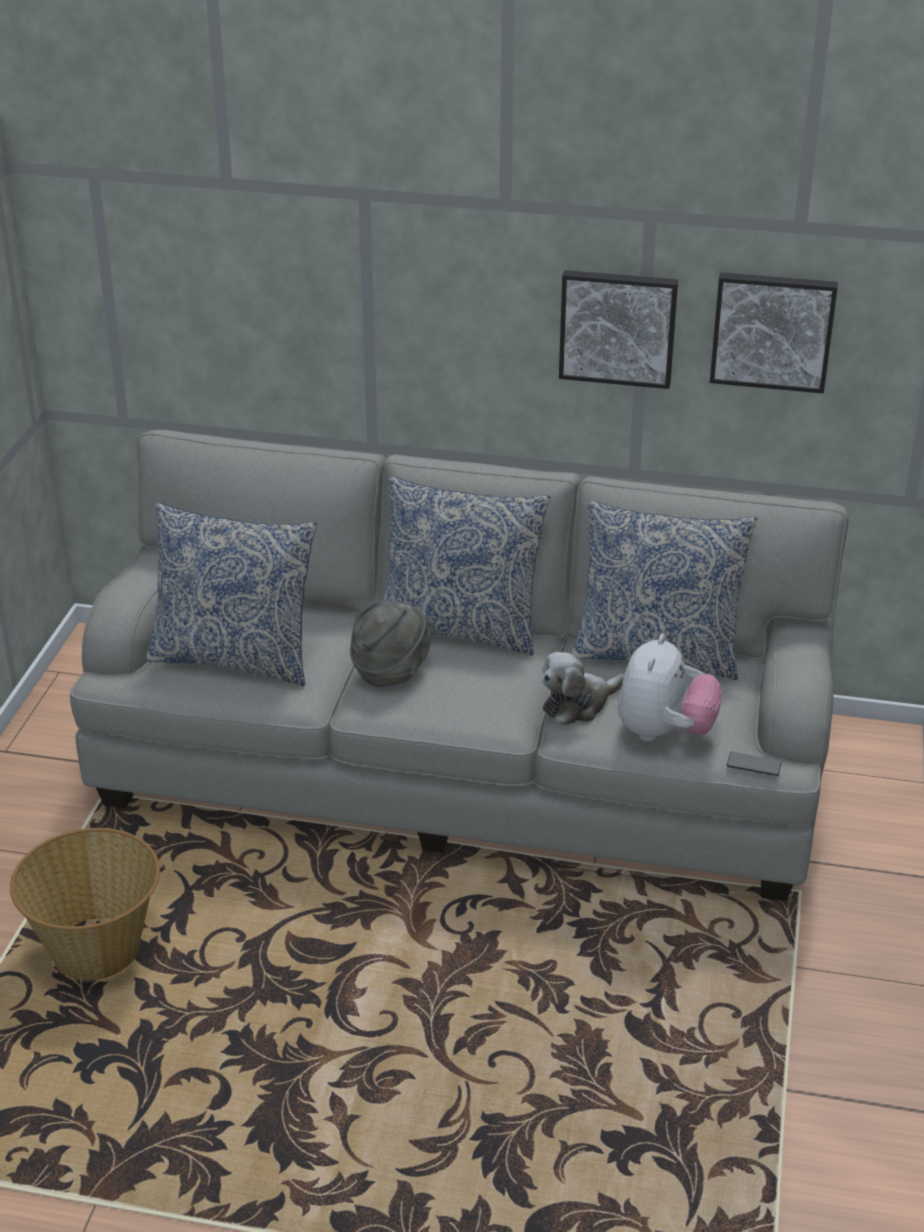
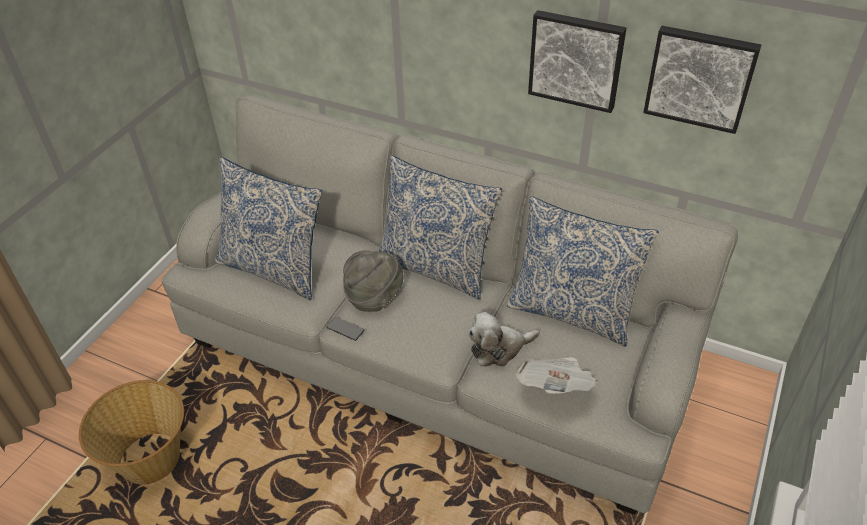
camera: 15 degrees right, 10 degrees up
plush toy [618,634,722,741] -> newspaper [515,357,598,394]
phone [727,752,782,776] -> phone moved to [326,317,365,341]

